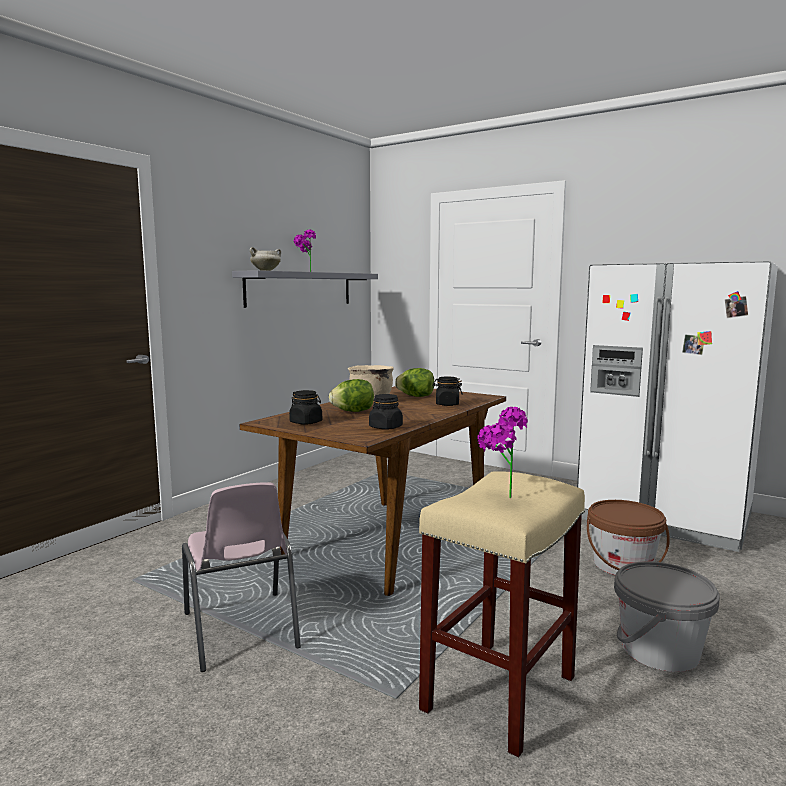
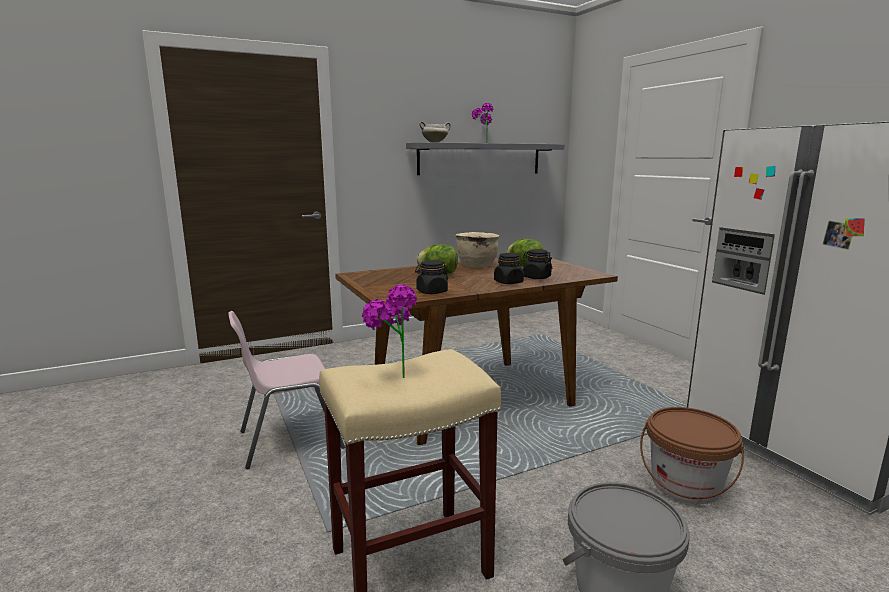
camera: 30 degrees right, 5 degrees up
pink chair [182,482,301,672] -> pink chair turned 60 degrees clockwise [229,311,345,469]
black jar [289,390,322,425] -> black jar moved to [494,253,524,284]

